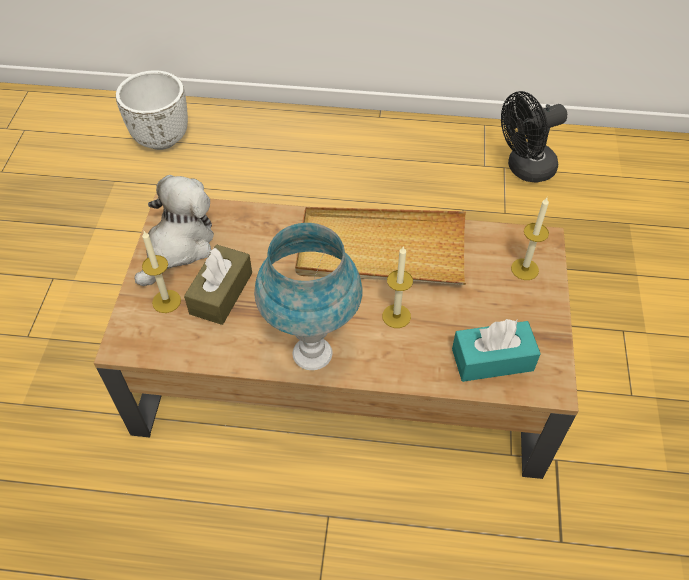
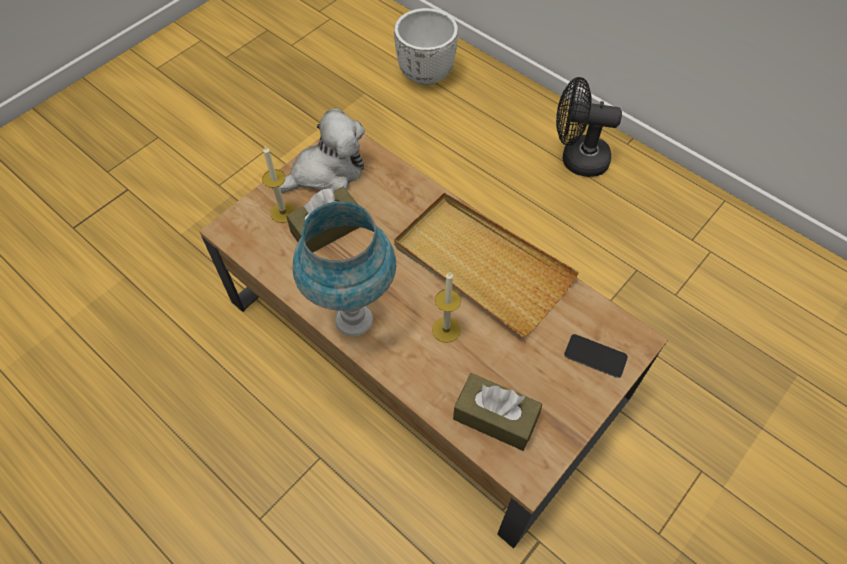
camera: 35 degrees right, 5 degrees up
turquoise tissue box [452,319,541,382] -> brown tissue box [453,373,542,451]
black fan [501,91,567,183] -> black fan moved to [556,77,622,177]
candle [511,198,549,280] -> phone [564,334,628,378]

